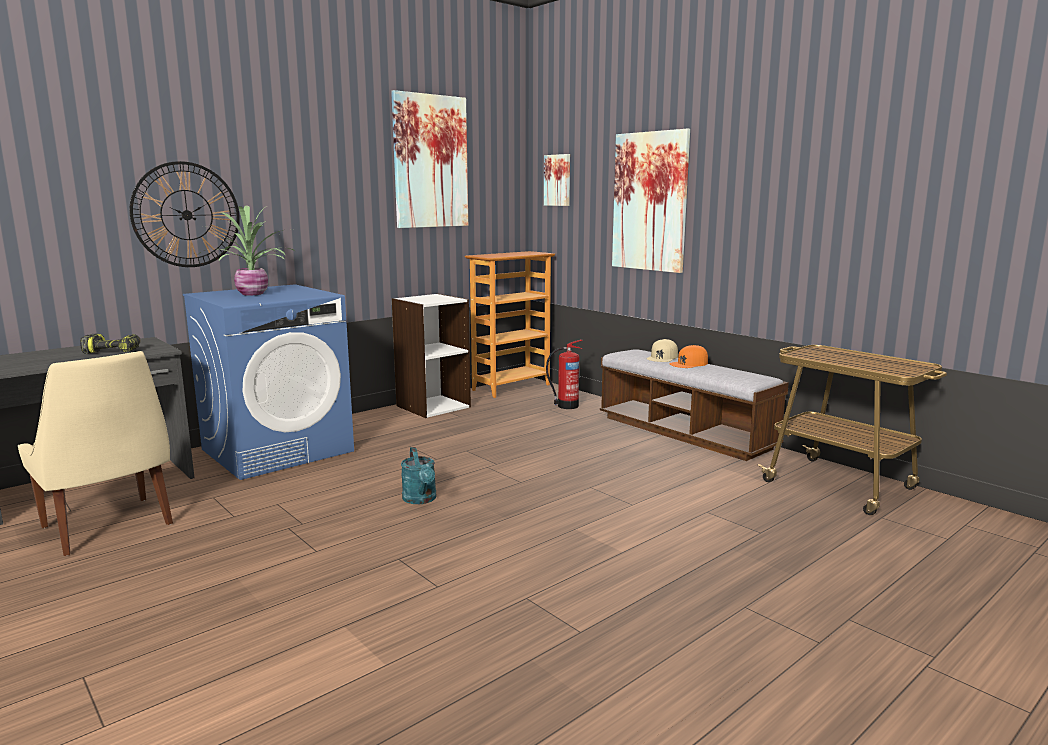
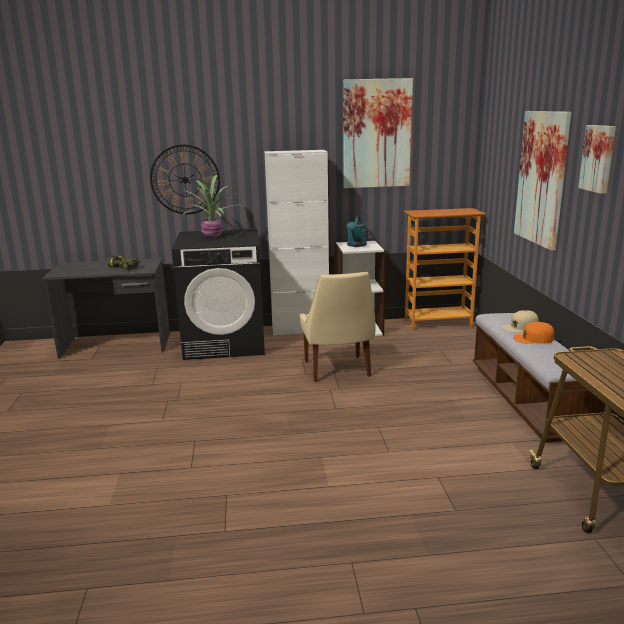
camera: 35 degrees right, 5 degrees up
beige chair [18,351,173,556] -> beige chair moved to [300,272,376,382]
blue washing machine [183,284,354,480] -> black washing machine [172,229,265,360]
turquoise watering can [401,447,436,504] -> turquoise watering can moved to [347,216,367,247]
picture [544,154,570,206] -> picture moved to [578,125,616,194]
fire extinguisher [546,339,583,409] -> none
none -> white cabinet [265,150,329,336]

